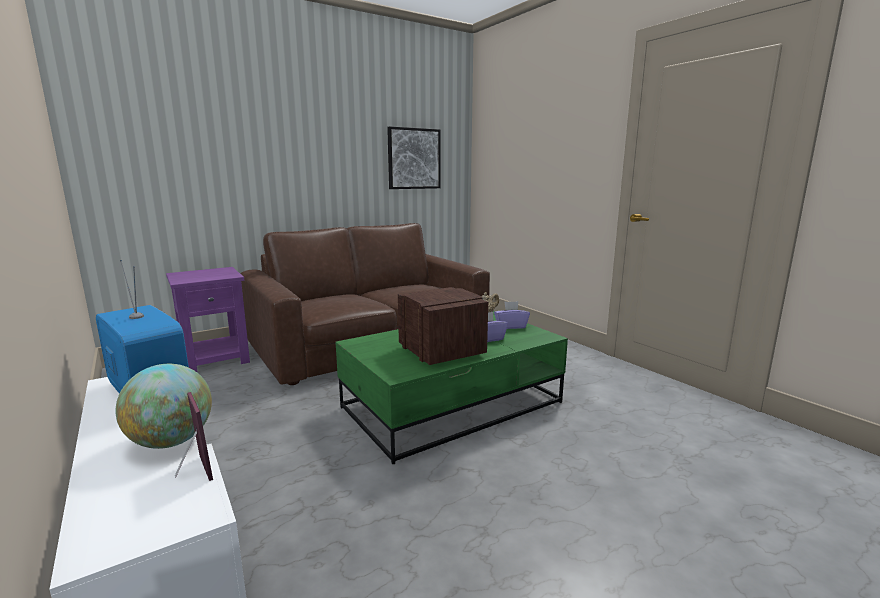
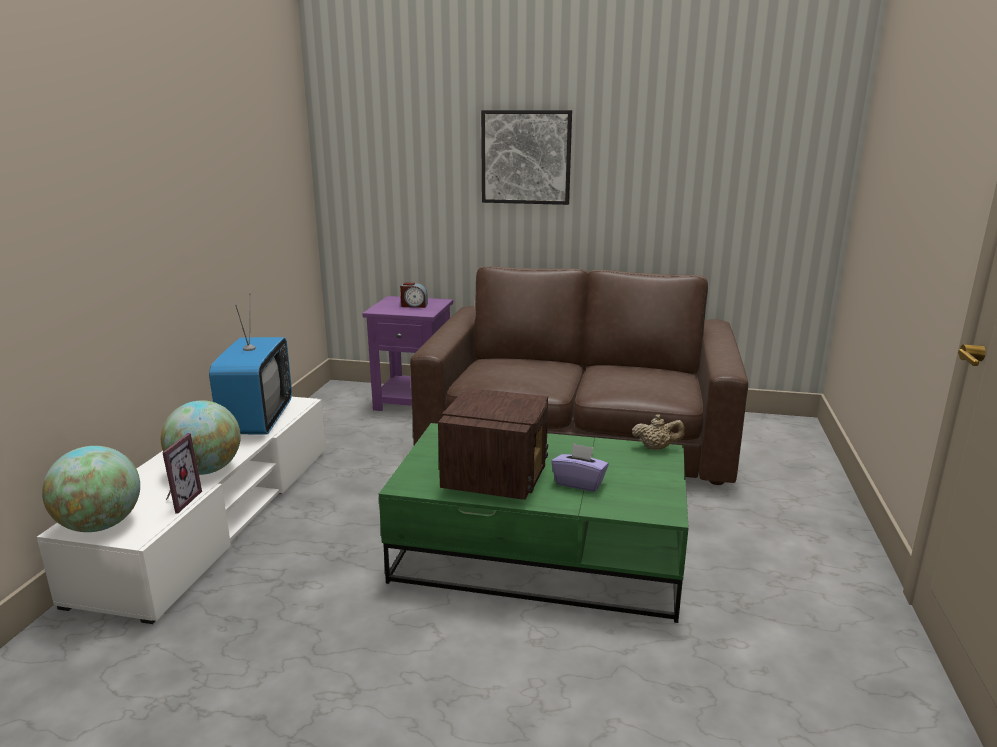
camera: 45 degrees right, 5 degrees up
picture [387,126,441,189] -> picture moved to [481,110,572,205]
purple tissue box [494,301,530,329] -> none
none -> globe [42,446,140,532]
none -> alarm clock [400,283,428,308]

